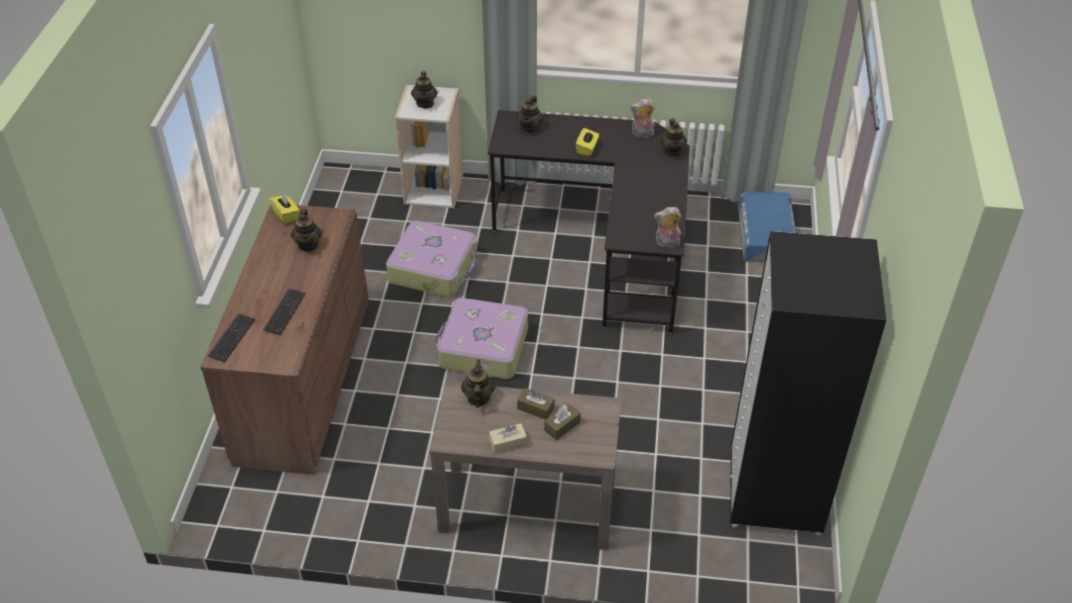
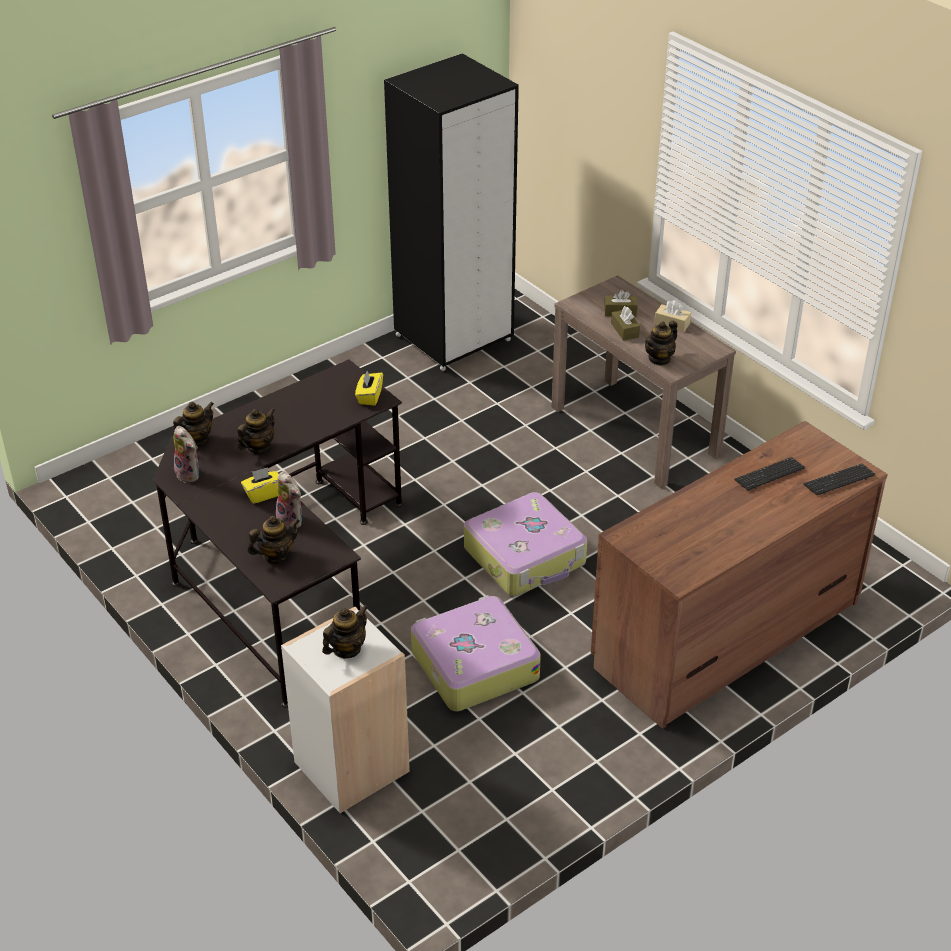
camera: 135 degrees left, 5 degrees down
yellow tissue box [269,193,299,224] -> yellow tissue box moved to [355,371,383,406]
teapot [291,209,322,252] -> teapot moved to [237,408,275,454]
plush toy [654,207,681,248] -> plush toy moved to [276,471,302,528]
blue storage box [738,191,796,262] -> none

